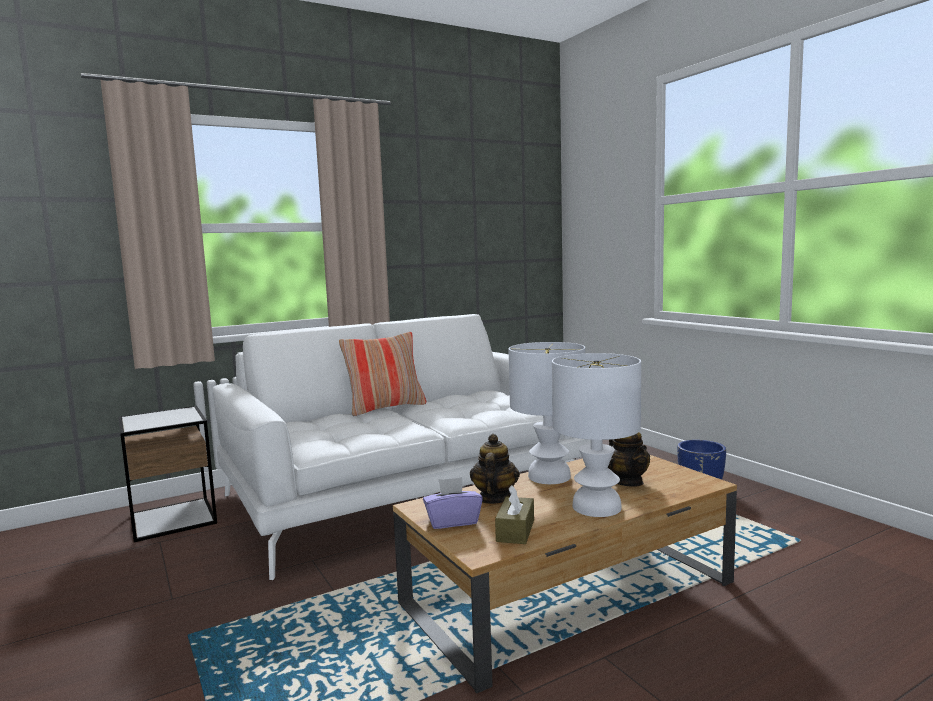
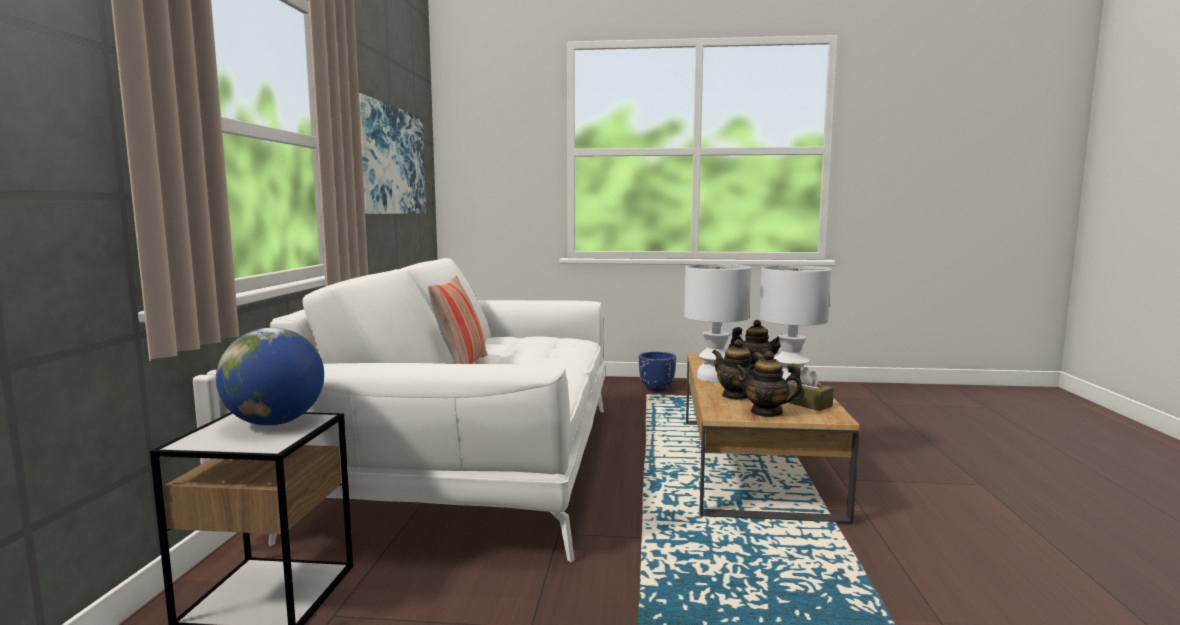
camera: 55 degrees left, 0 degrees up
purple tissue box [423,477,483,529] -> teapot [734,351,805,417]
none -> globe [216,327,324,426]
none -> picture [359,94,426,214]

